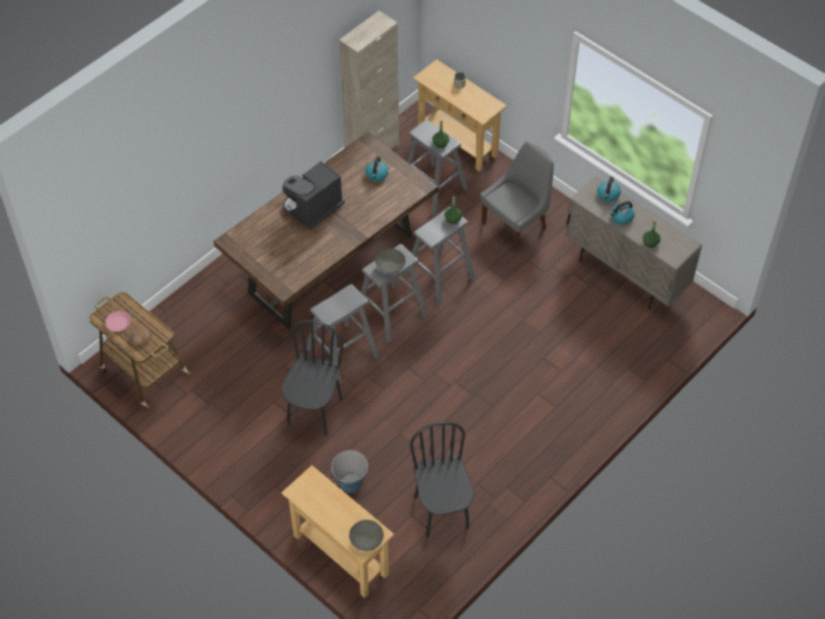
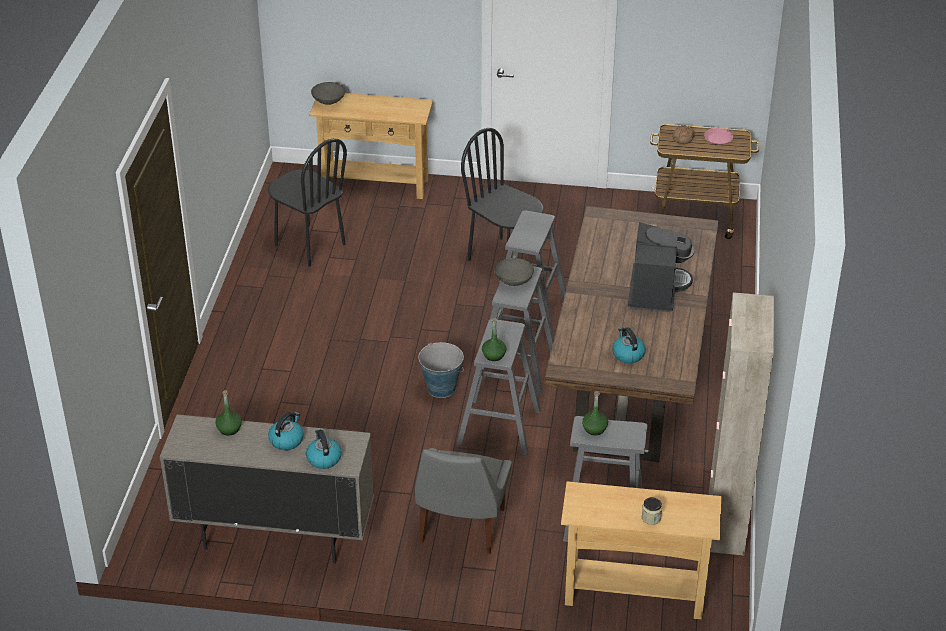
camera: 145 degrees right, 15 degrees down
black chair [281,319,344,436] -> black chair turned 150 degrees clockwise [461,128,544,261]
bucket [331,450,368,493] -> bucket moved to [418,342,464,398]

